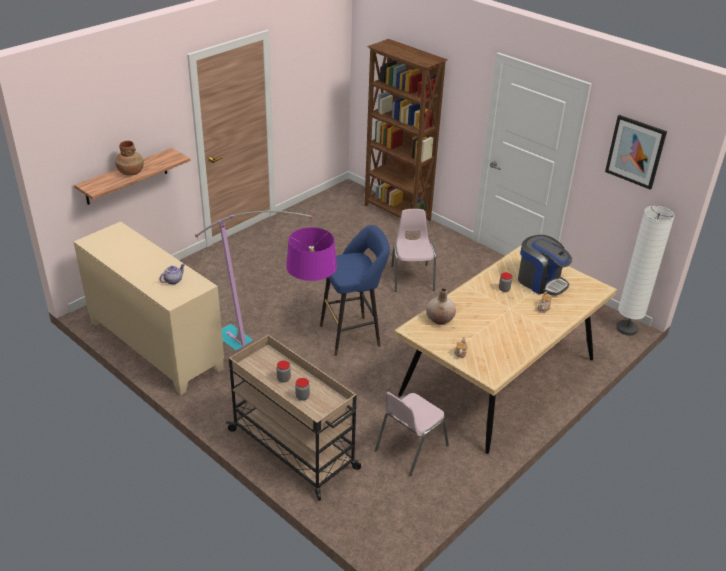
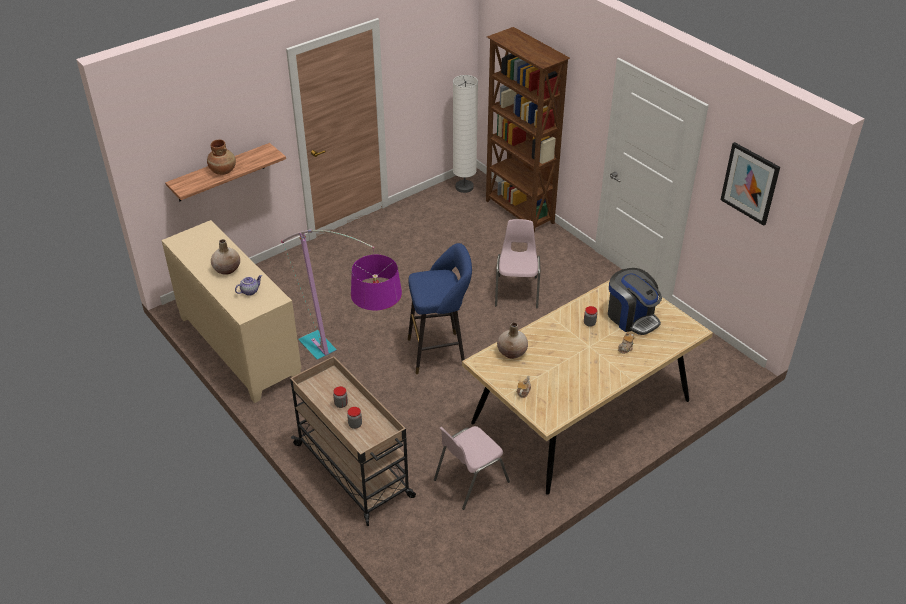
camera: 10 degrees right, 5 degrees up
white floor lamp [617,206,675,336] -> white floor lamp moved to [453,75,478,193]
none -> beige vase [211,239,240,275]

